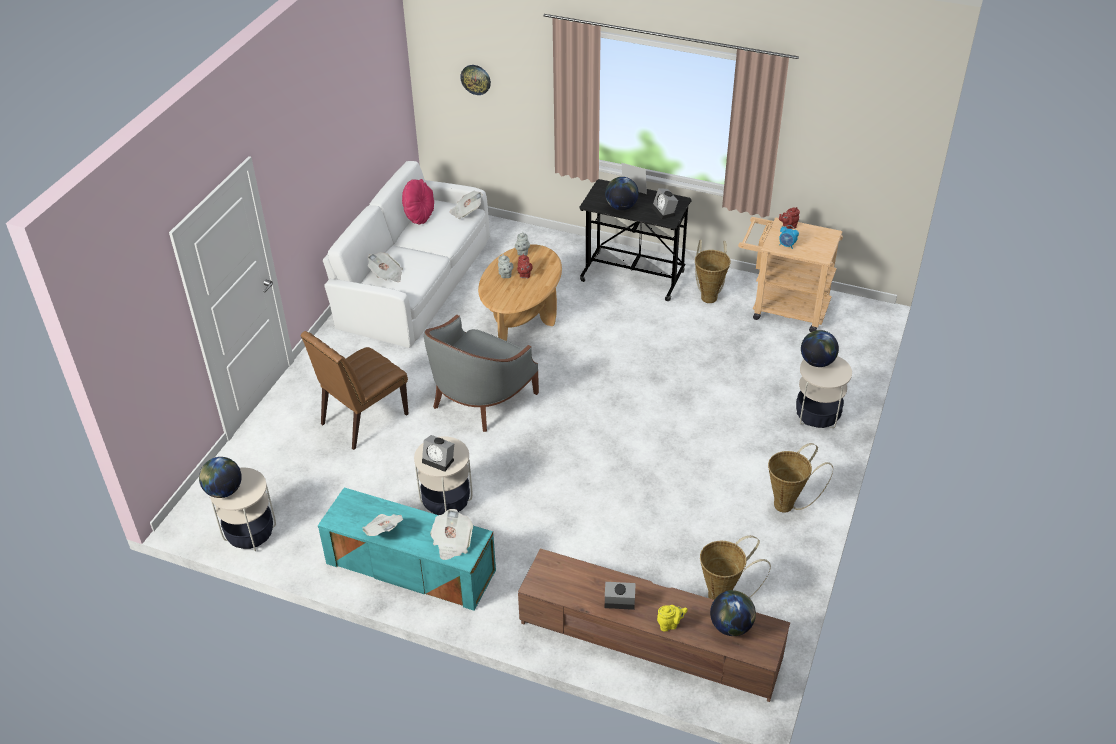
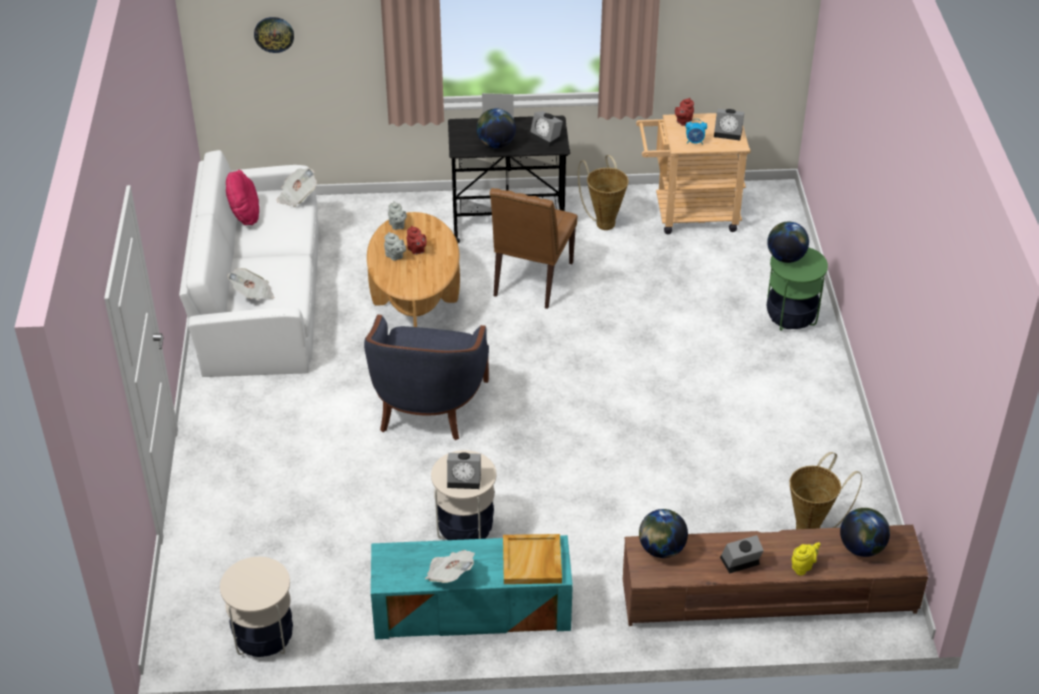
camera: 25 degrees left, 0 degrees up
globe [199,457,242,498] -> globe moved to [639,509,688,558]
brown chair [301,331,409,450] -> brown chair moved to [490,188,578,309]
grey armchair [424,314,539,432] -> blue armchair [364,315,489,440]
newspaper [430,509,473,560] -> beige tray [503,534,562,584]
basket [768,443,833,513] -> none
beige side table [796,356,852,429] -> green side table [767,247,828,331]
none -> alarm clock [714,109,744,140]

